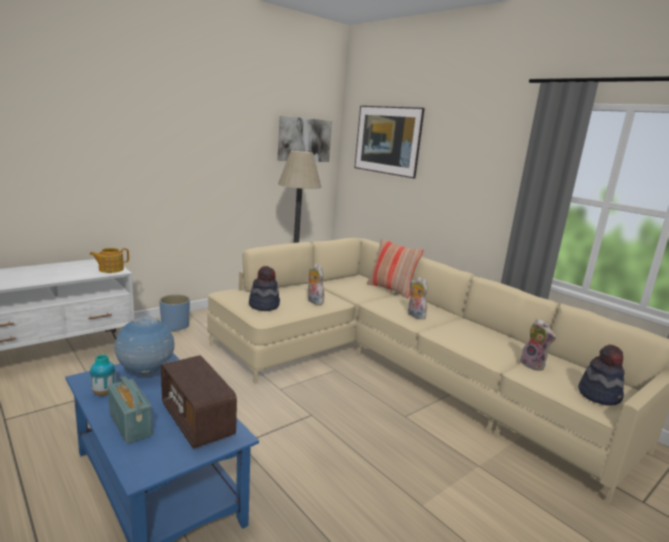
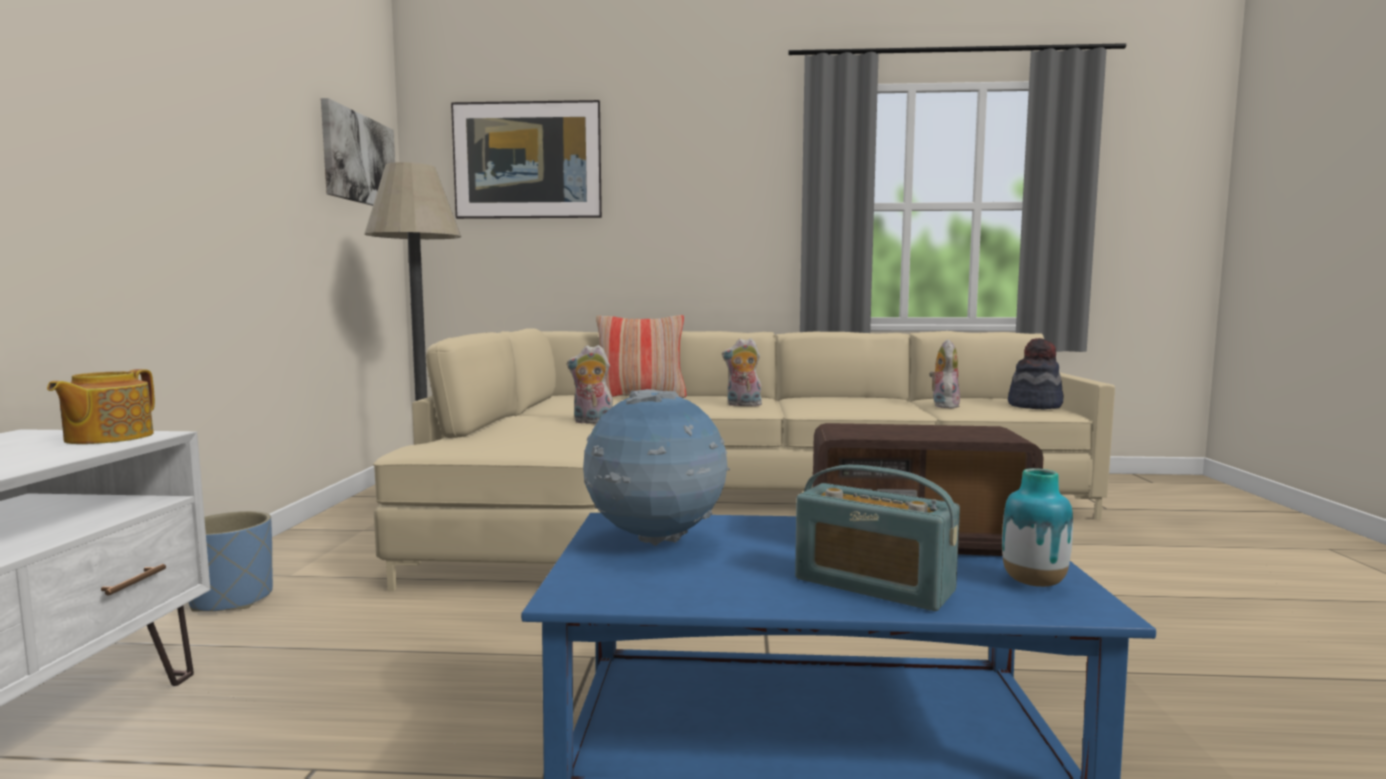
camera: 45 degrees left, 10 degrees down
vase [90,354,116,396] -> vase moved to [1002,468,1073,587]
radio [108,376,153,444] -> radio turned 150 degrees counterclockwise [795,465,960,611]
hat [249,266,280,311] -> none
plush toy [520,318,556,371] -> plush toy turned 90 degrees counterclockwise [929,339,960,408]

